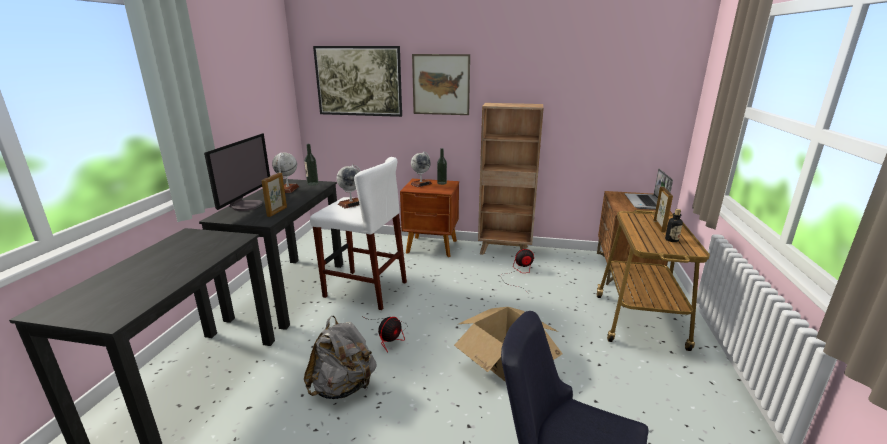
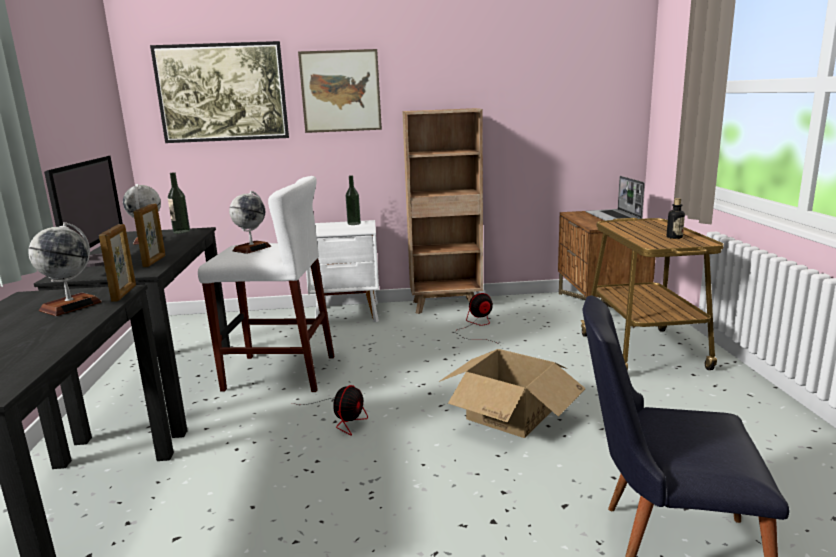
camera: 15 degrees left, 5 degrees down
grey backpack [304,316,376,399] -> none
brown nightstand [400,179,459,257] -> white nightstand [306,220,379,322]
globe [410,151,432,187] -> globe moved to [28,222,102,316]
picture frame [653,187,673,232] -> picture frame moved to [99,224,136,302]

